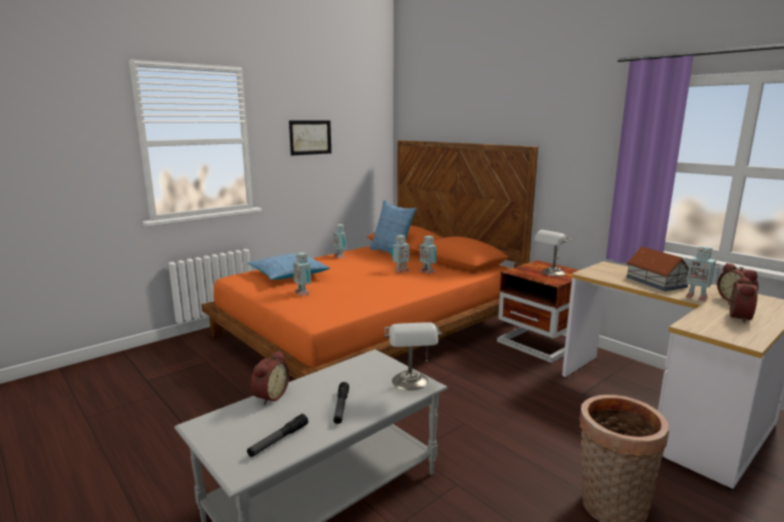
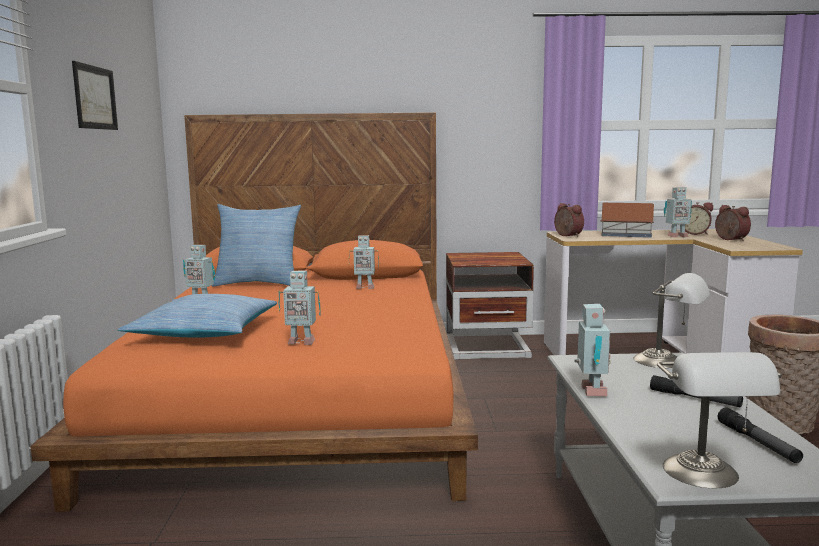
camera: 50 degrees left, 5 degrees down
alarm clock [251,350,289,405] -> alarm clock moved to [554,203,584,237]
toy robot [391,235,410,273] -> toy robot moved to [574,304,611,397]
white table lamp [534,230,572,276] -> white table lamp moved to [657,352,782,488]

